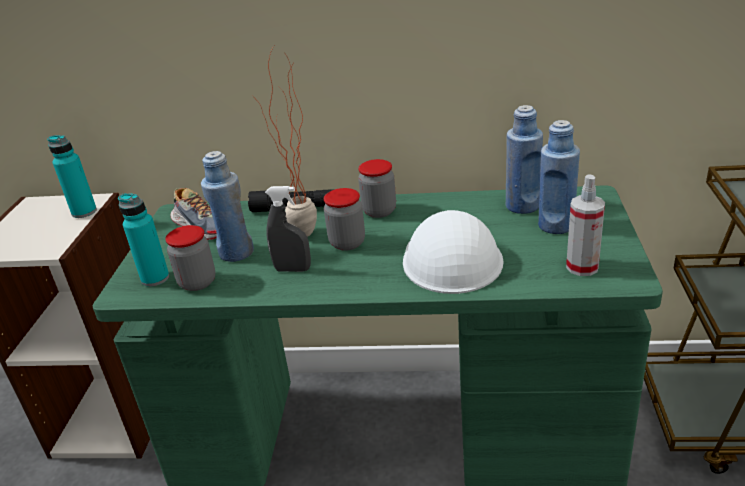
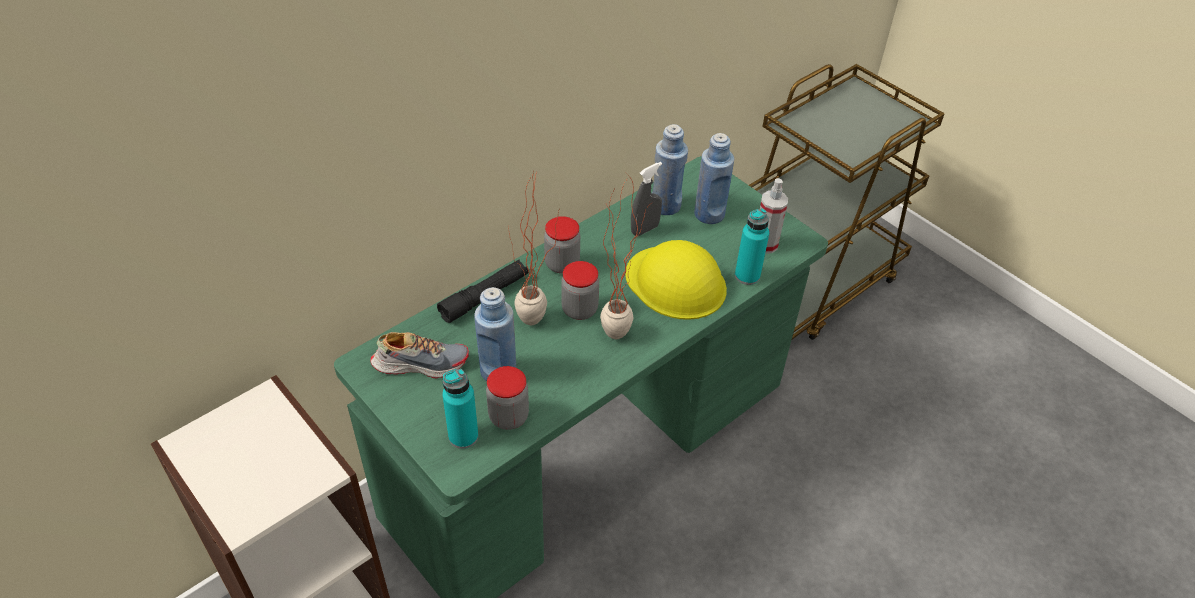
camera: 50 degrees left, 15 degrees up
turquoise bottle [47,135,97,218] -> turquoise bottle moved to [735,208,769,285]
grey spray bottle [265,186,311,272] -> grey spray bottle moved to [631,162,662,236]
white hard hat [403,210,503,294] -> yellow hard hat [625,240,727,320]
none -> potted plant [600,172,653,339]

